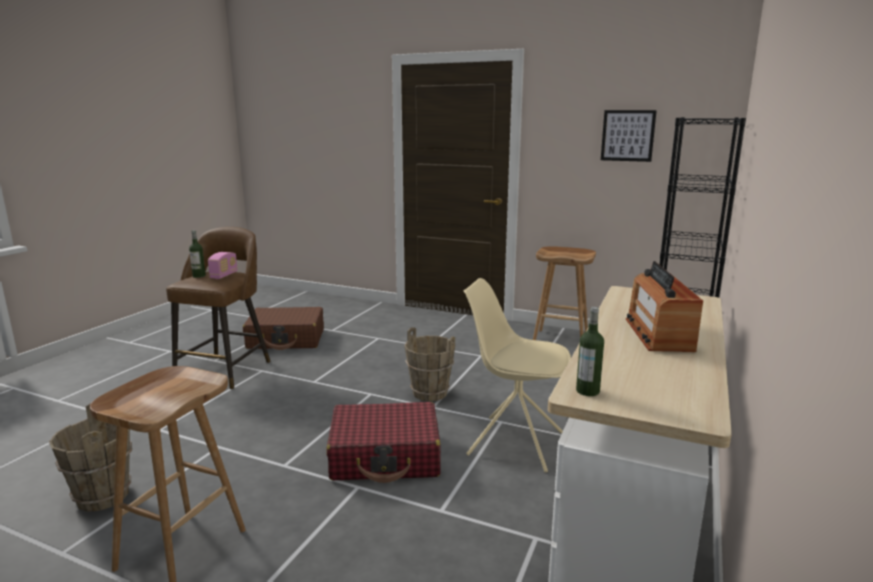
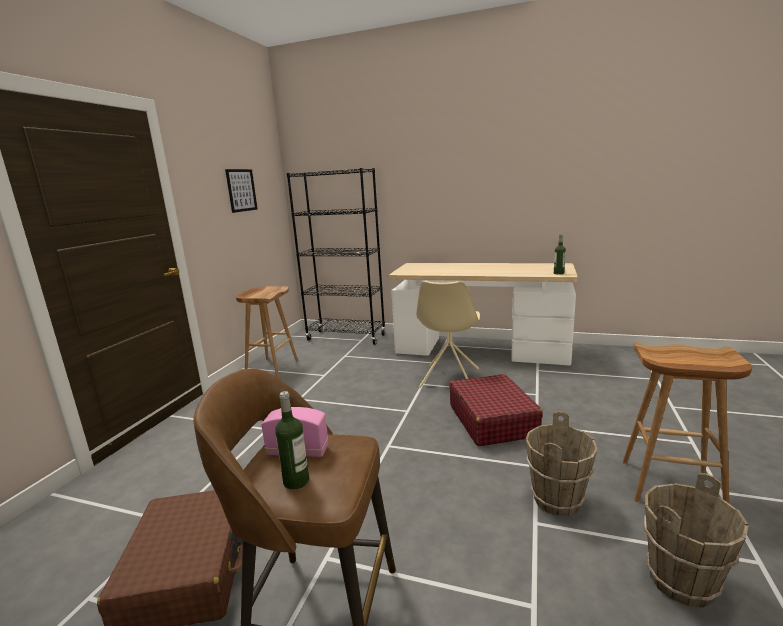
camera: 95 degrees left, 0 degrees up
brown bucket [404,327,455,401] -> brown bucket moved to [526,411,598,516]
radio [626,261,703,352] -> none

